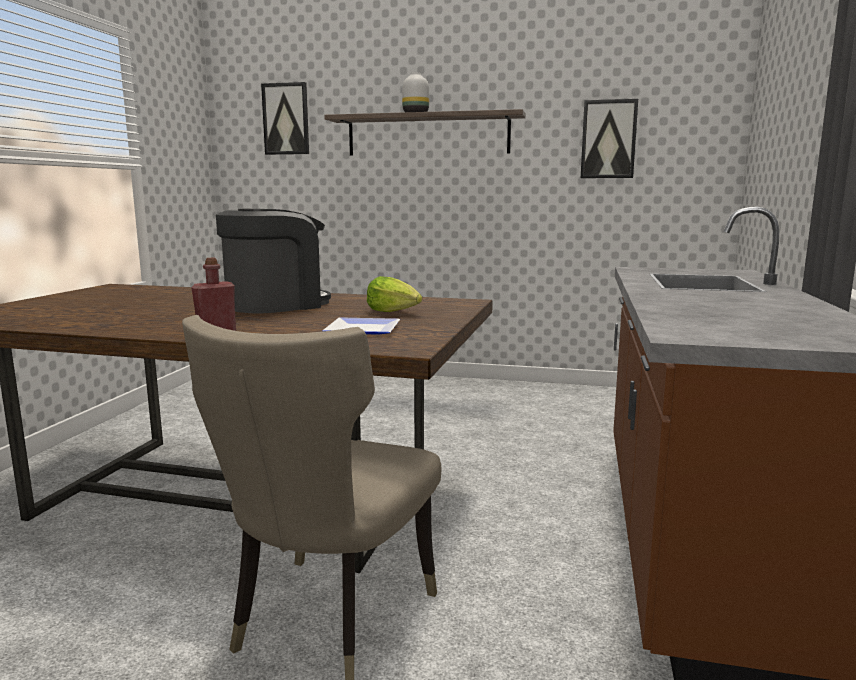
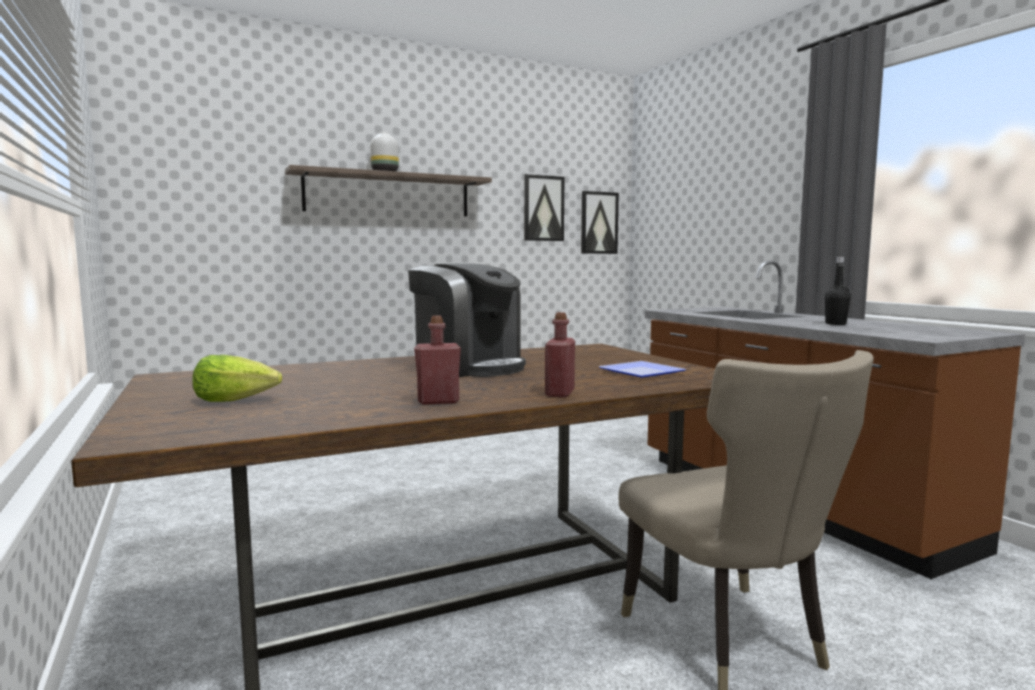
camera: 40 degrees left, 5 degrees down
coffee machine [216,208,331,314] -> coffee machine turned 120 degrees clockwise [408,264,526,377]
picture [261,82,309,155] -> picture moved to [581,191,619,254]
lettuce [367,276,422,312] -> lettuce moved to [192,355,282,402]
none -> red bottle [414,316,461,405]
none -> black bottle [825,257,851,325]

